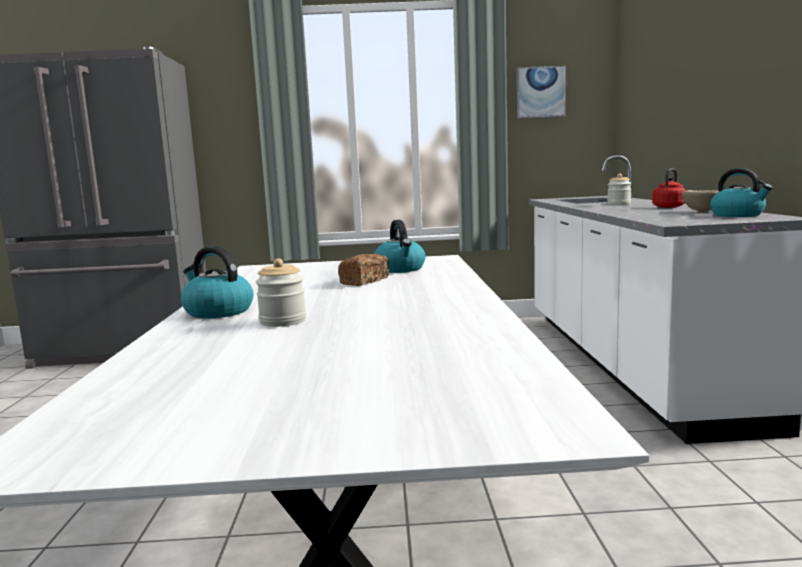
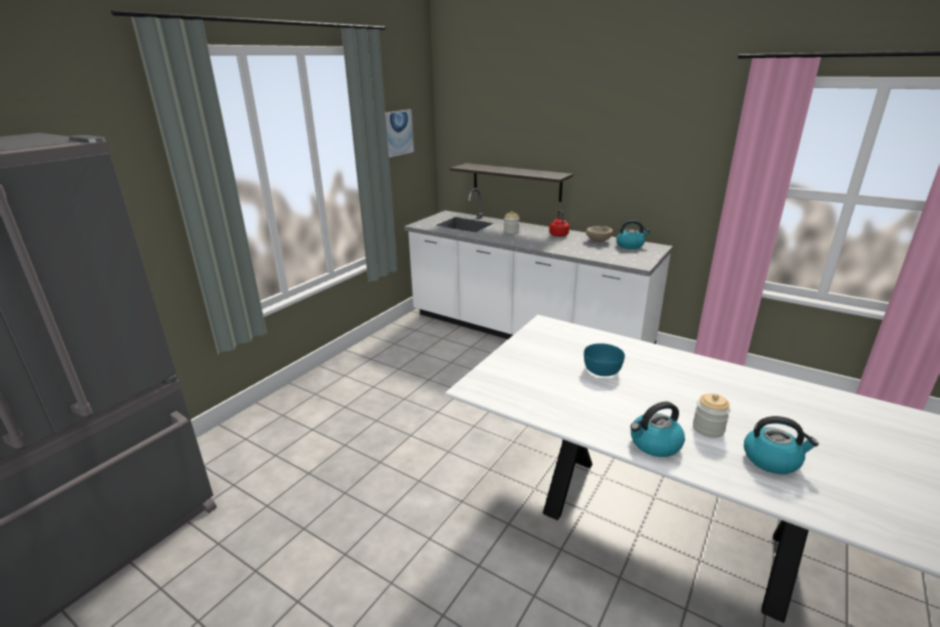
camera: 55 degrees left, 15 degrees up
bread [338,254,389,286] -> turquoise bowl [584,343,625,376]
kettle [374,220,426,273] -> kettle moved to [744,416,819,474]
none -> shelf [450,163,573,202]

